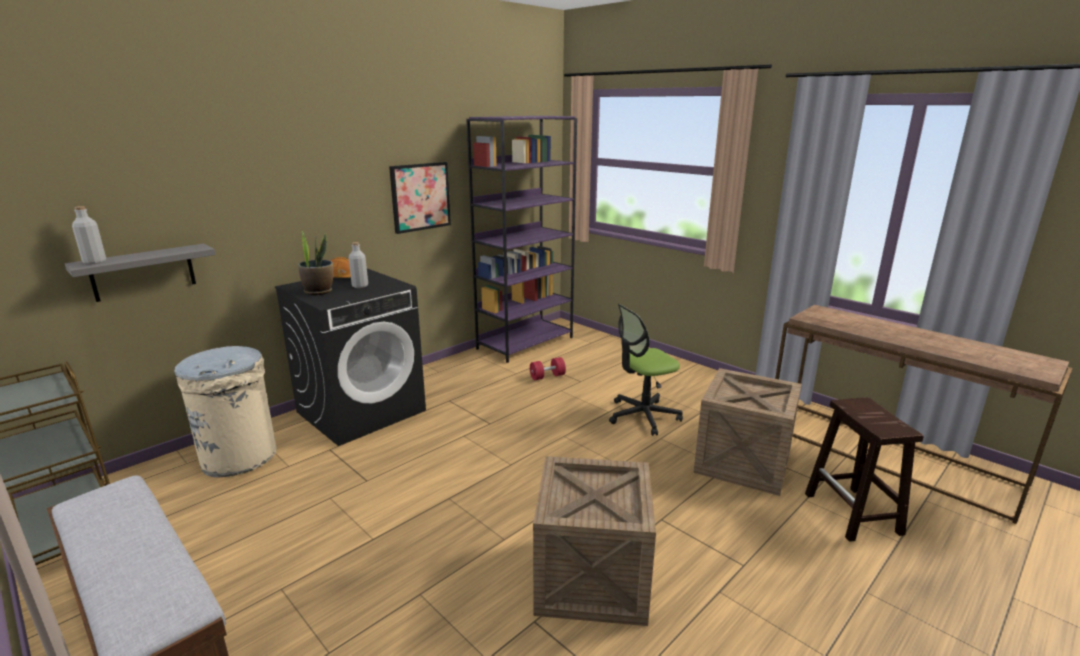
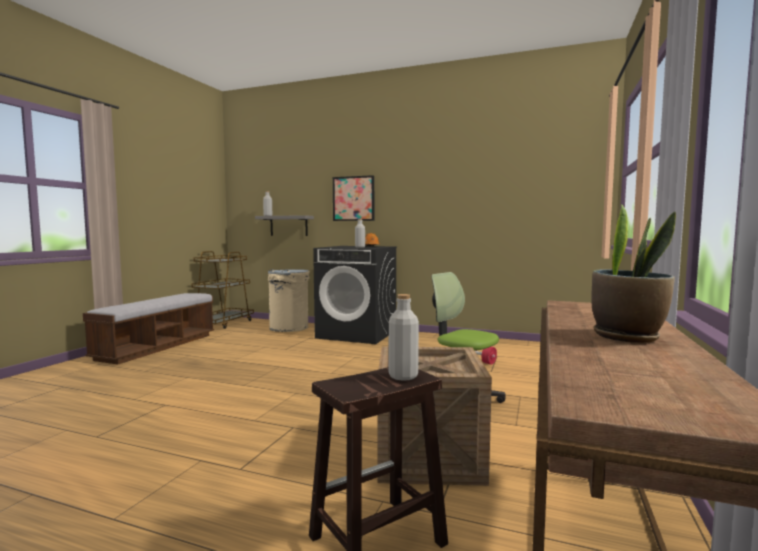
camera: 65 degrees right, 15 degrees down
potted plant [298,230,333,295] -> potted plant moved to [591,205,676,343]
picture [389,162,451,234] -> picture moved to [333,175,374,221]
purple bookcase [467,116,577,363] -> none
crate [533,456,656,626] -> none
none -> grey bottle [389,294,419,381]

